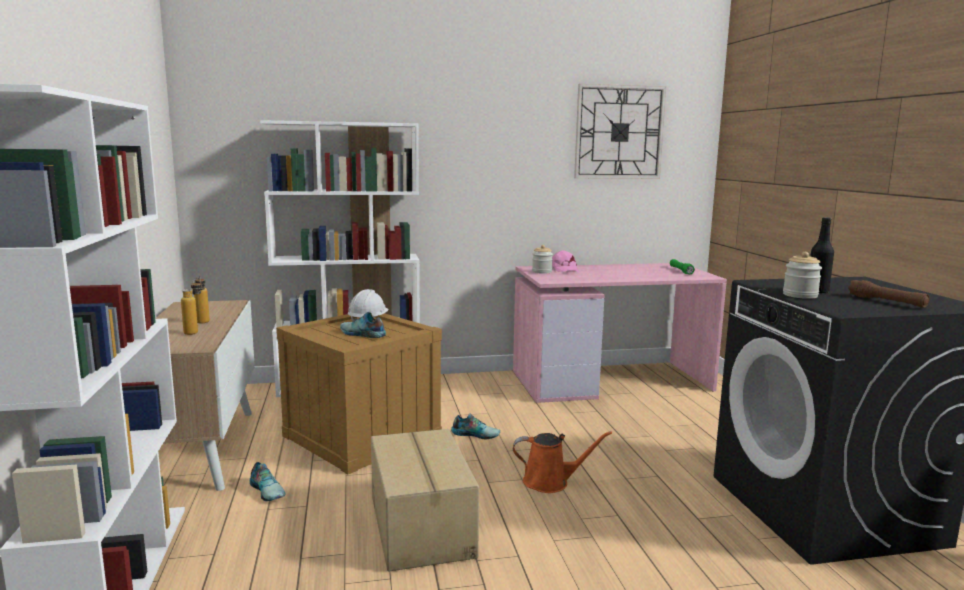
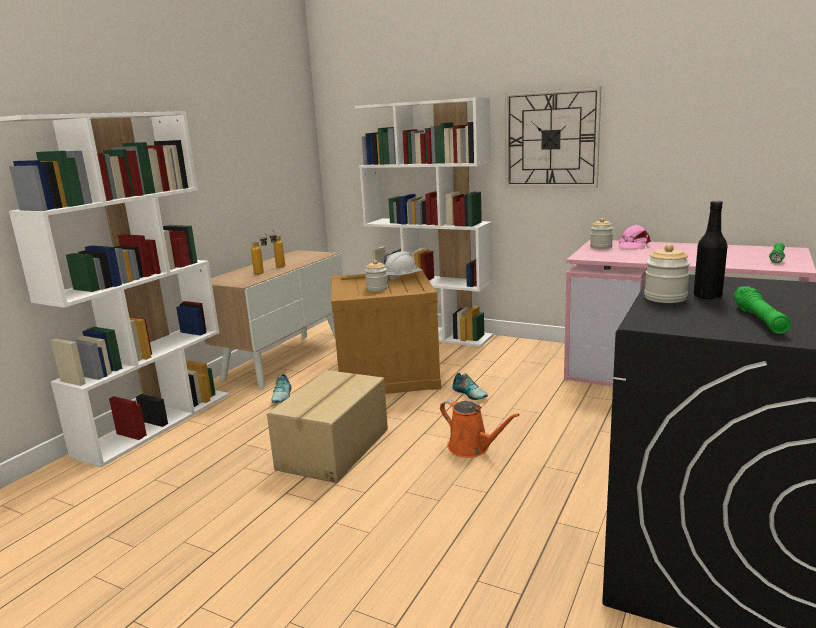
camera: 40 degrees right, 5 degrees up
shoe [340,312,386,338] -> jar [365,260,388,291]
wall clock [574,84,666,179] -> wall clock moved to [505,86,601,188]
brown flashlight [848,280,930,307] -> green flashlight [733,286,791,334]

